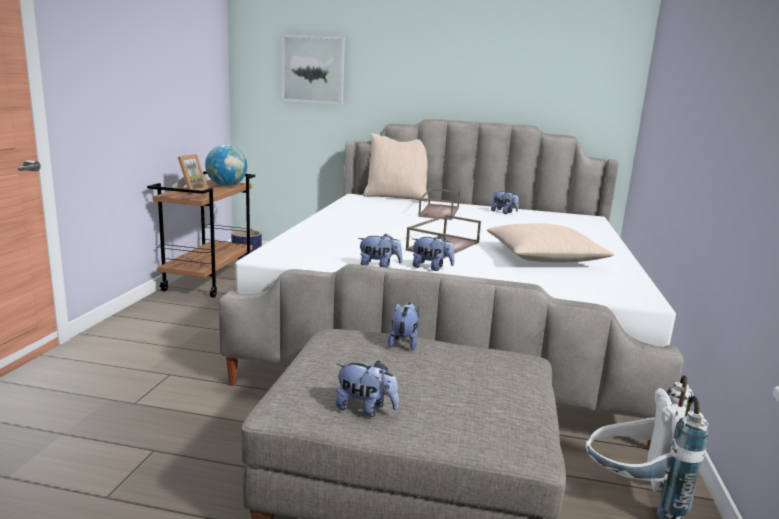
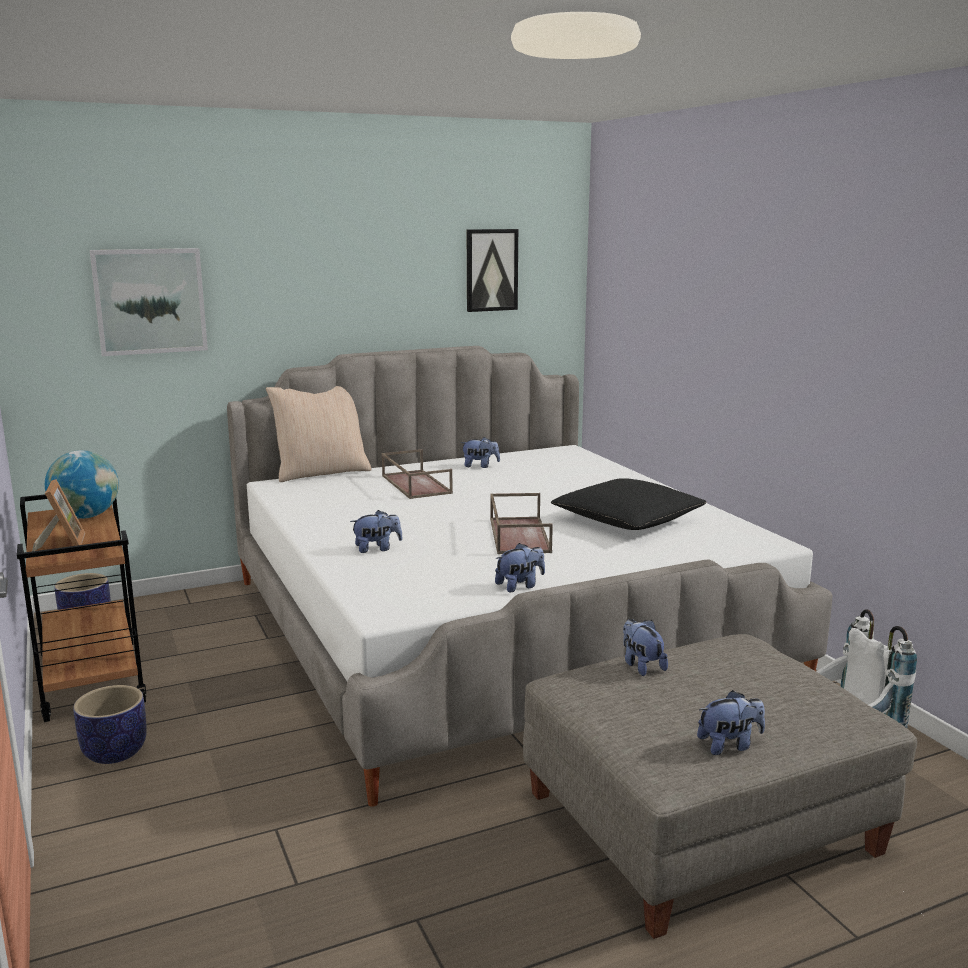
camera: 35 degrees left, 0 degrees up
plush toy [412,235,455,271] -> plush toy moved to [350,510,403,553]
beige pillow [487,223,614,262] -> black pillow [551,478,707,530]
none -> planter [73,685,146,764]
none -> picture [467,229,518,312]

